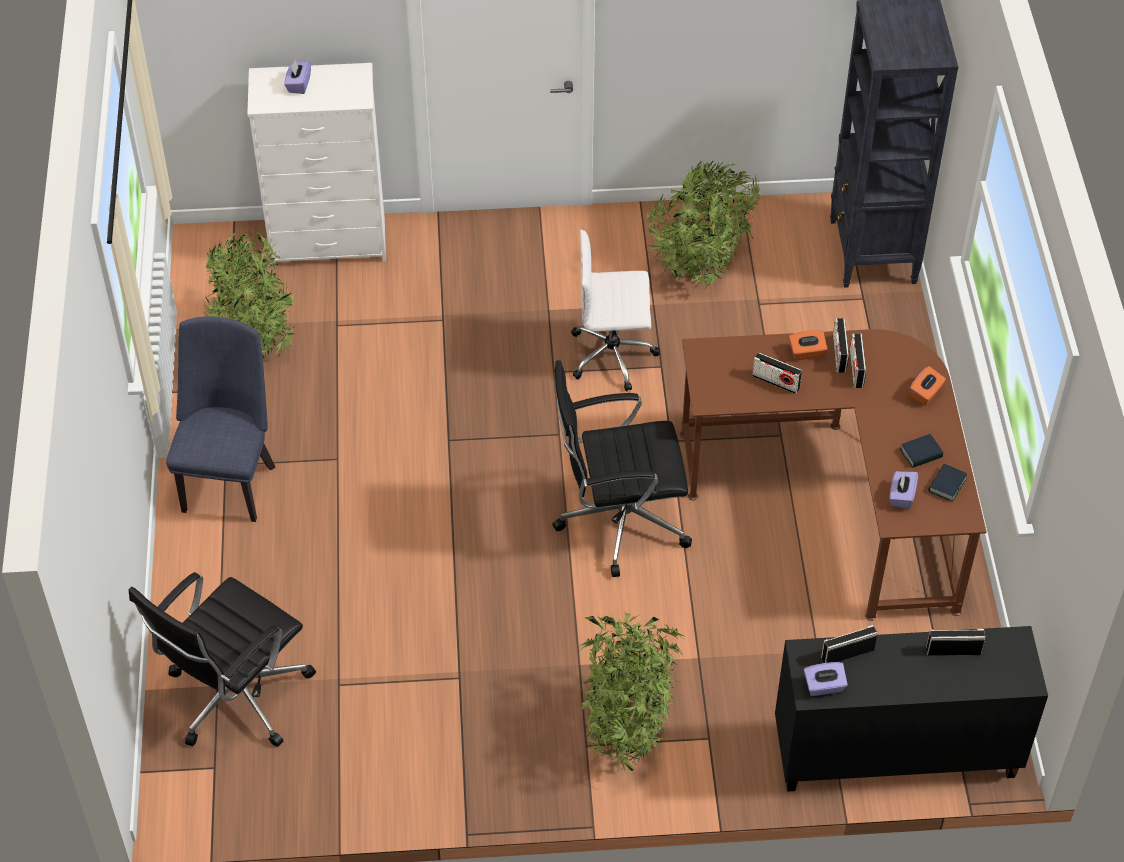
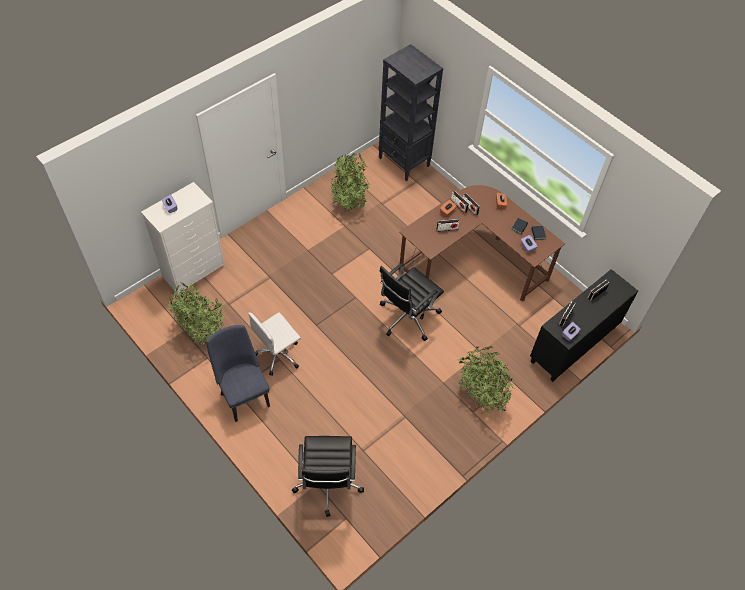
camera: 40 degrees left, 5 degrees up
white office chair [571,229,660,391] -> white office chair moved to [248,312,301,376]

